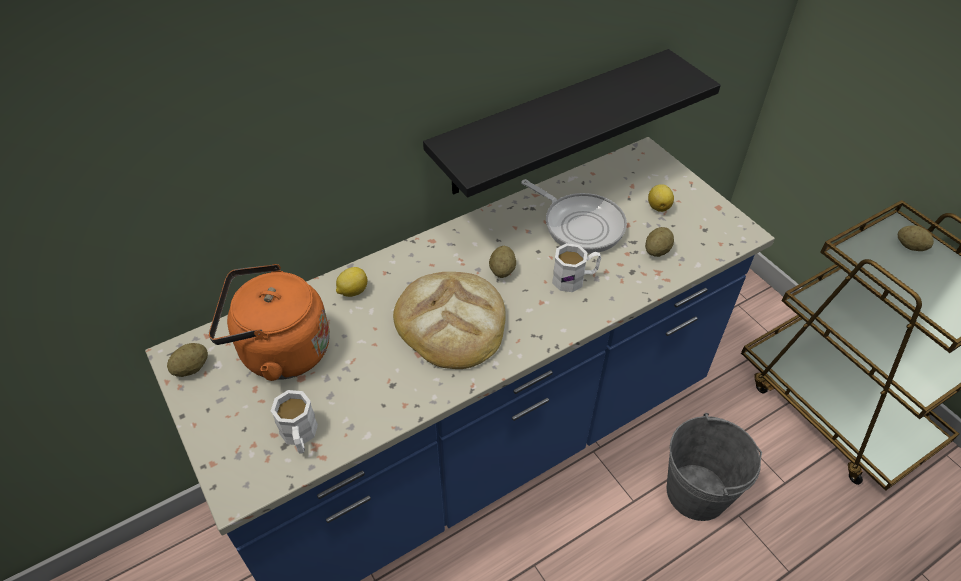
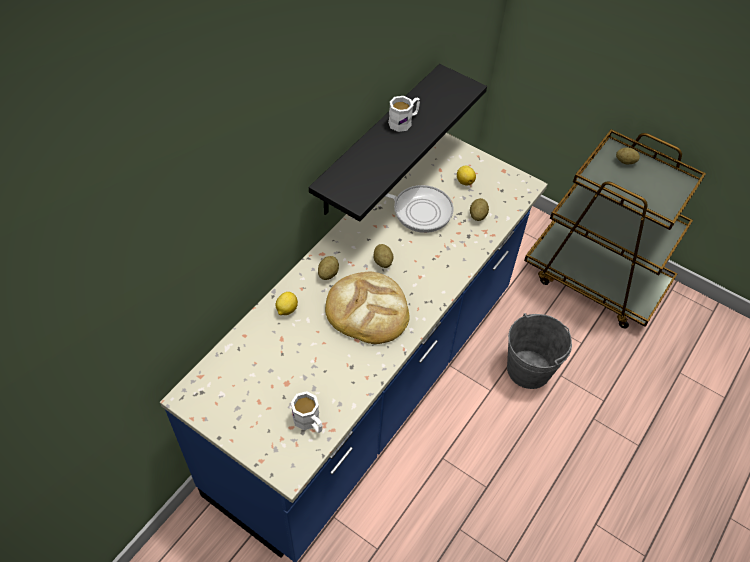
camera: 25 degrees left, 5 degrees up
potato [167,343,208,377] -> potato moved to [318,256,339,280]
orange kettle [209,264,330,381] -> none
white mug [552,243,601,292] -> white mug moved to [388,96,420,132]

